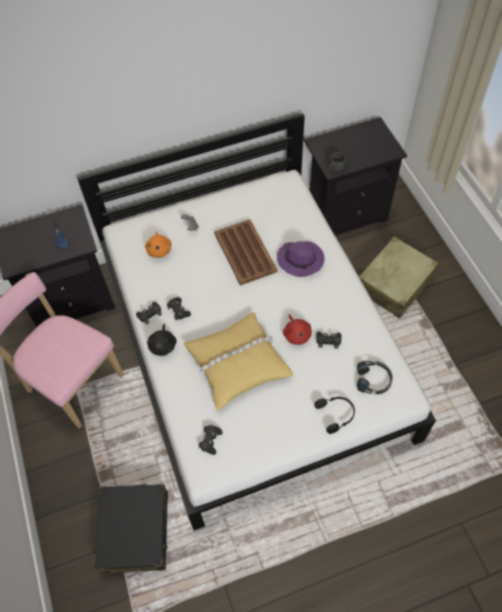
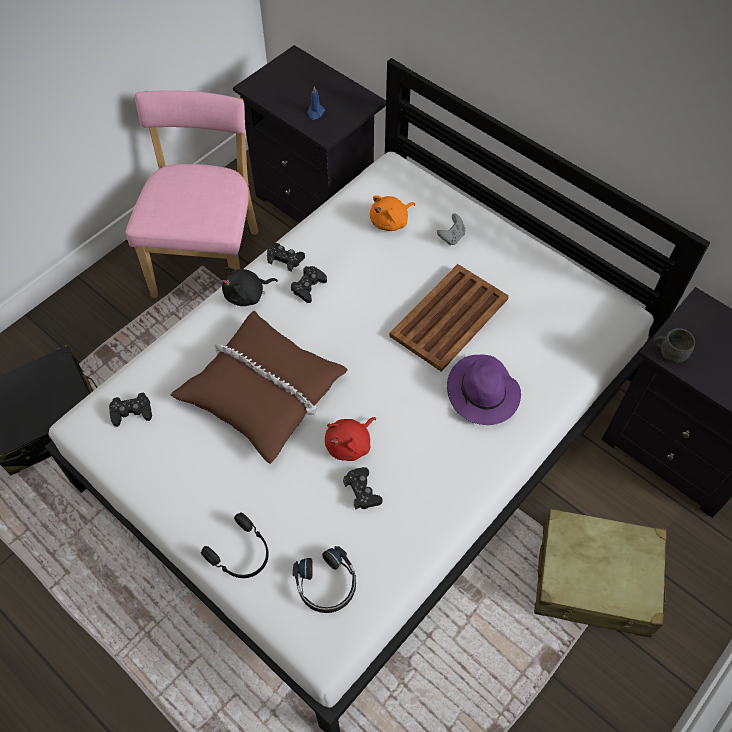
camera: 60 degrees right, 0 degrees up
yellow pillow [184,313,293,411] -> brown pillow [171,311,348,464]

